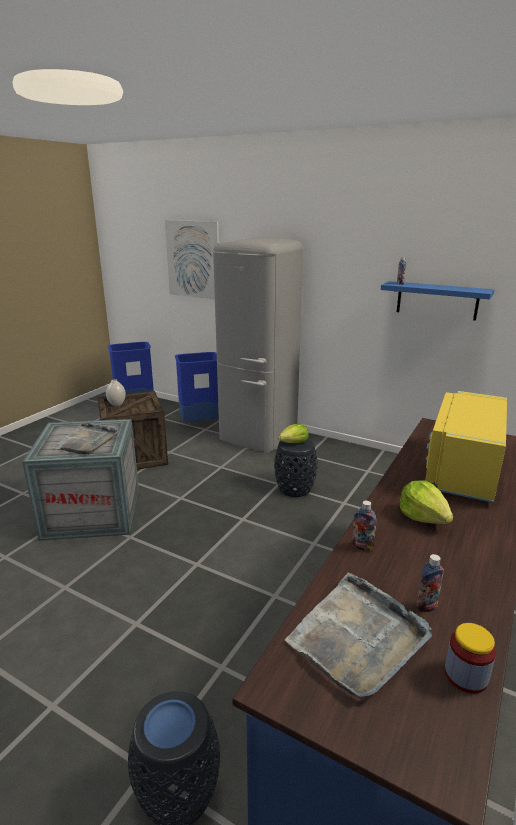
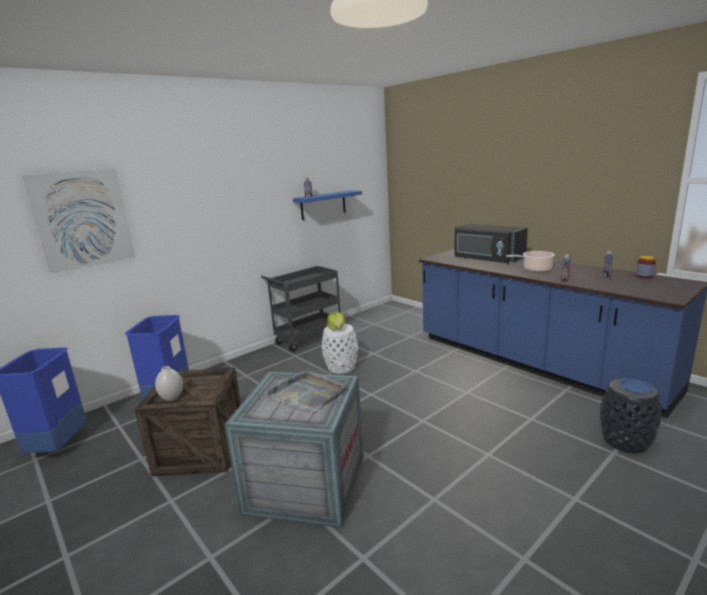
camera: 70 degrees left, 5 degrees down
grey fridge [213,237,303,452] -> none
black stool [274,438,318,497] -> white stool [322,323,358,374]
grey tray [285,573,432,699] -> none
lettuce [399,480,453,524] -> cooking pot [506,251,555,272]
yellow microwave [425,391,507,503] -> black microwave [454,224,528,265]
none -> grey cart [261,266,341,352]

